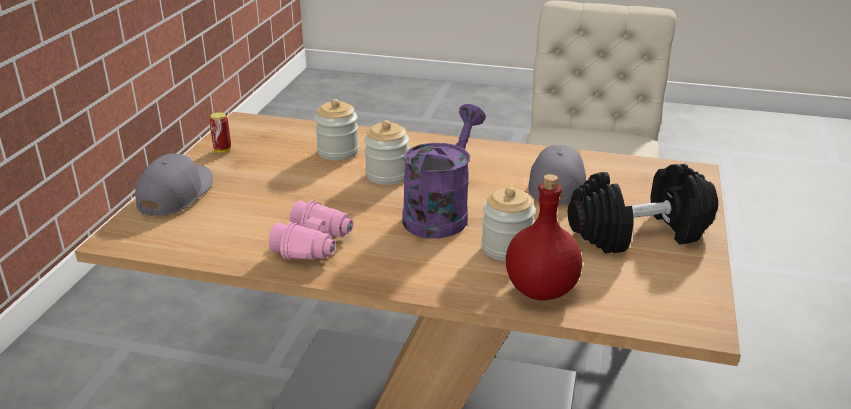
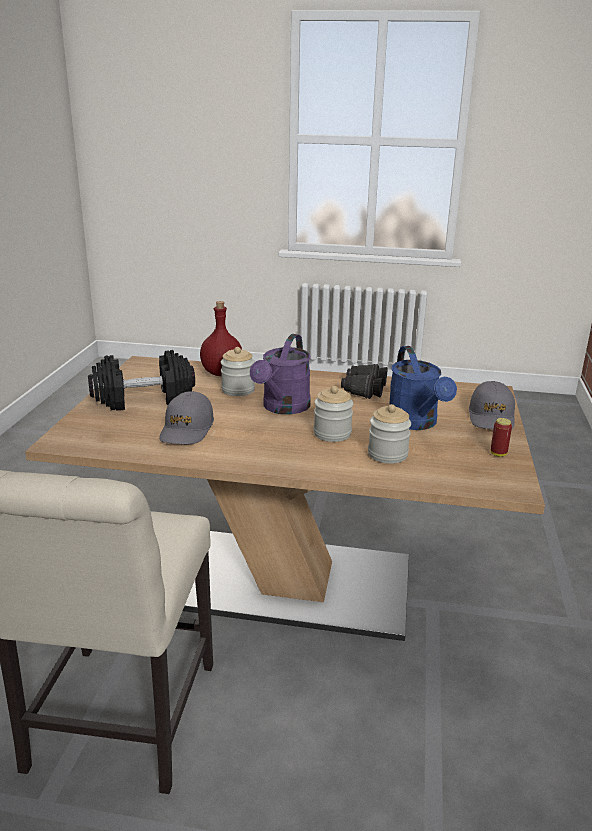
camera: 175 degrees right, 5 degrees down
pink binoculars [269,200,353,260] -> black binoculars [341,364,387,399]
none -> blue watering can [389,346,457,430]

